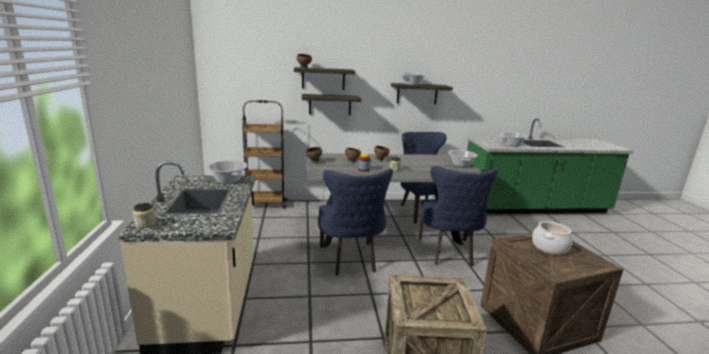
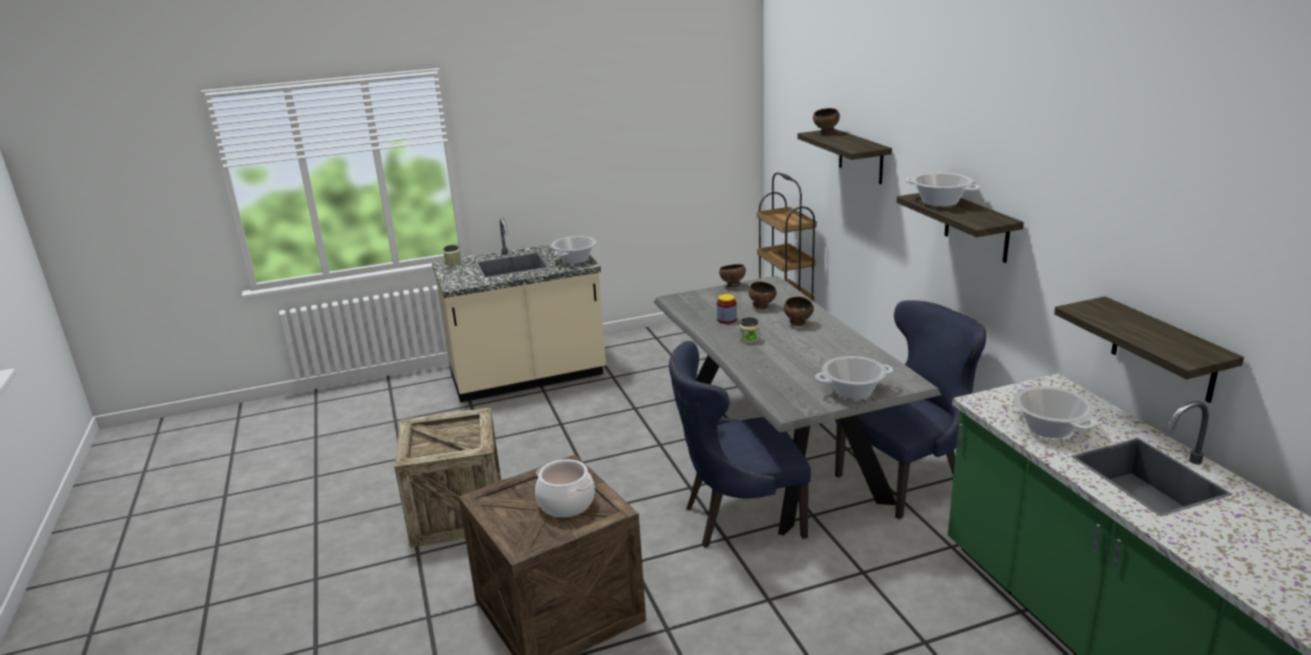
camera: 80 degrees right, 5 degrees up
shelf [302,94,362,115] -> shelf moved to [1054,296,1244,403]
blue chair [318,168,393,275] -> none

